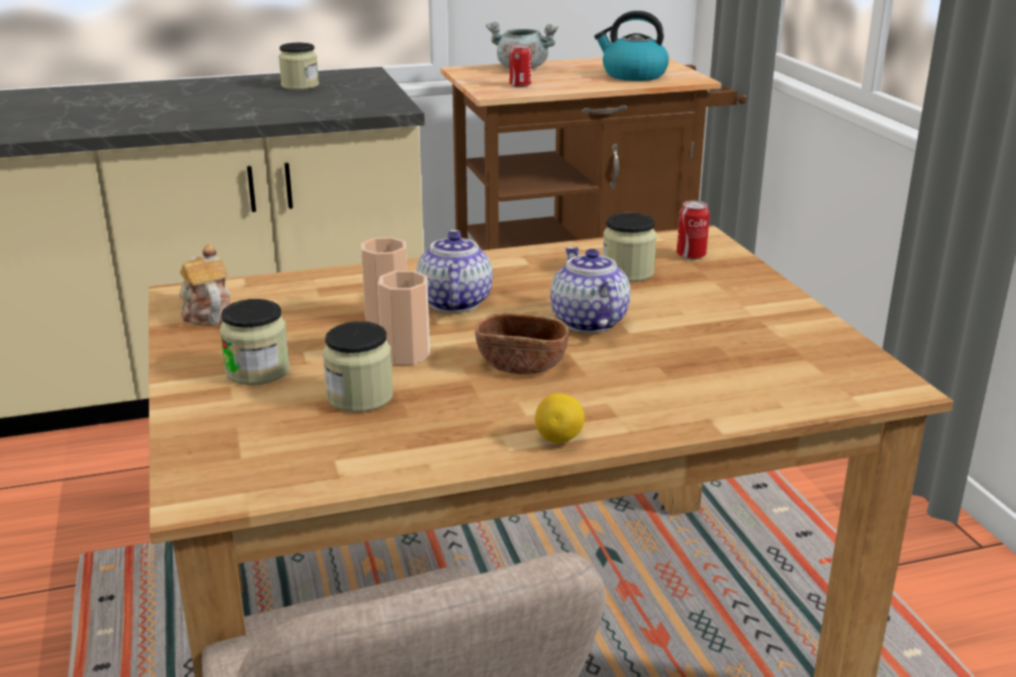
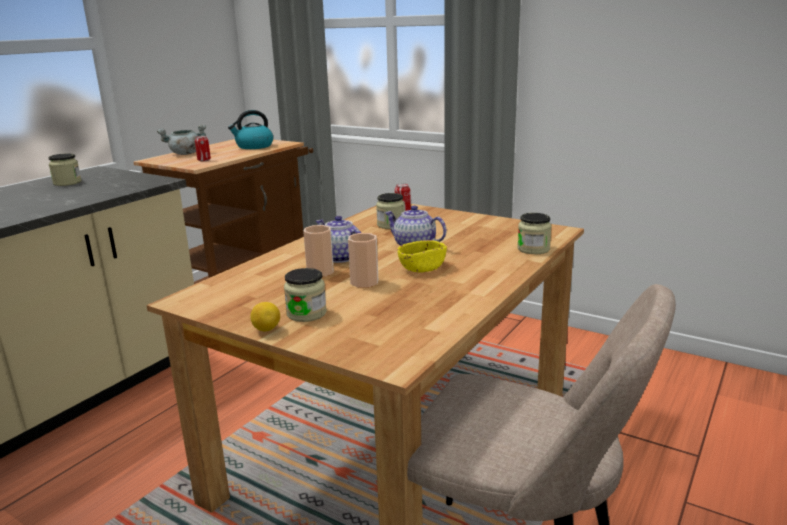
camera: 40 degrees left, 5 degrees down
teapot [180,244,230,325] -> none
jar [323,321,393,412] -> jar moved to [517,213,552,254]
brown bowl [475,313,569,375] -> yellow bowl [397,240,447,272]
lemon [535,393,585,443] -> lemon moved to [250,302,280,331]

